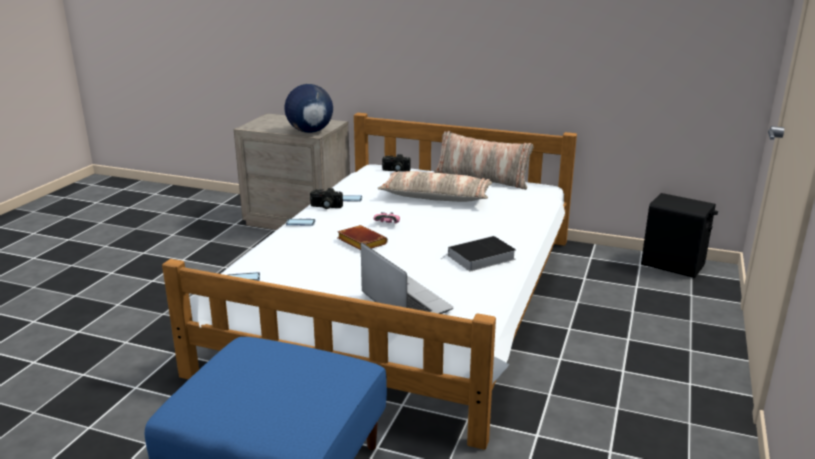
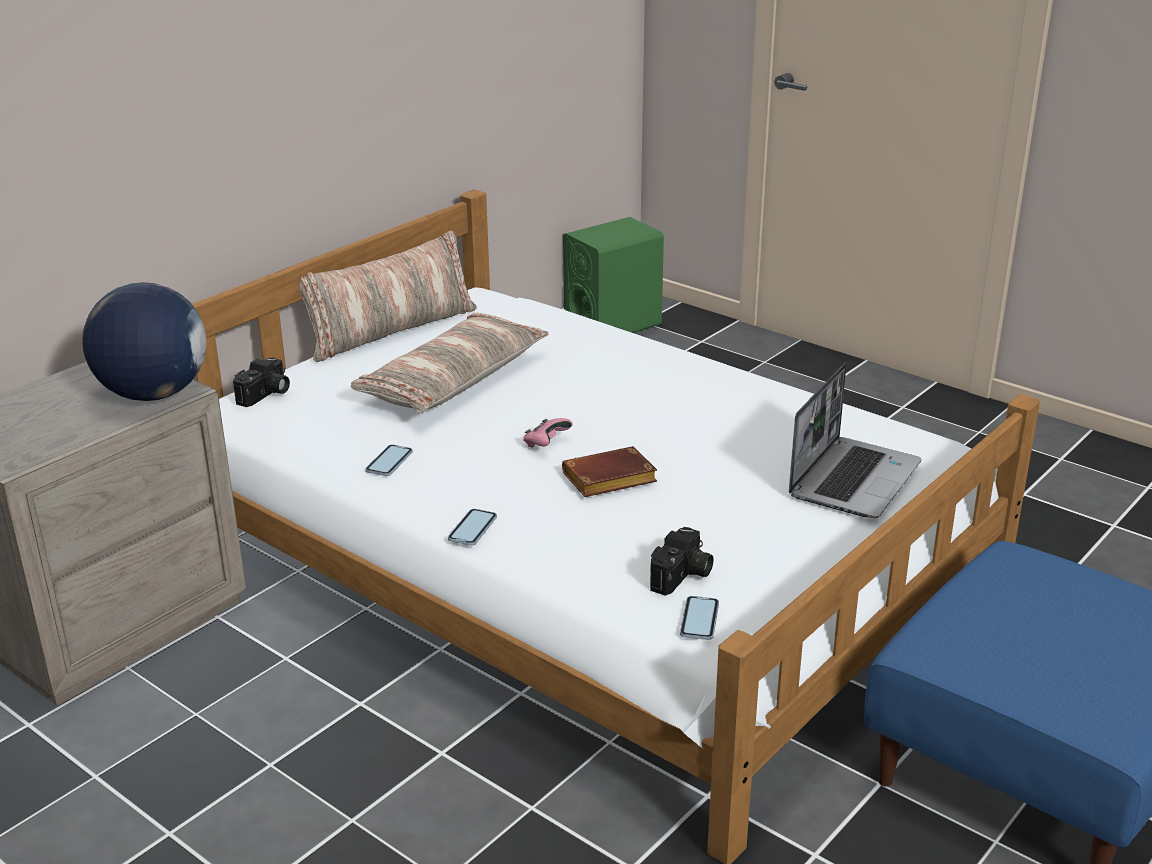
camera: 70 degrees left, 5 degrees up
camera [310,188,343,209] -> camera moved to [650,527,714,596]
laptop [361,243,453,314] -> laptop turned 135 degrees clockwise [789,363,922,518]
book [442,236,516,271] -> none
black speaker [641,193,718,278] -> green speaker [563,217,664,333]

